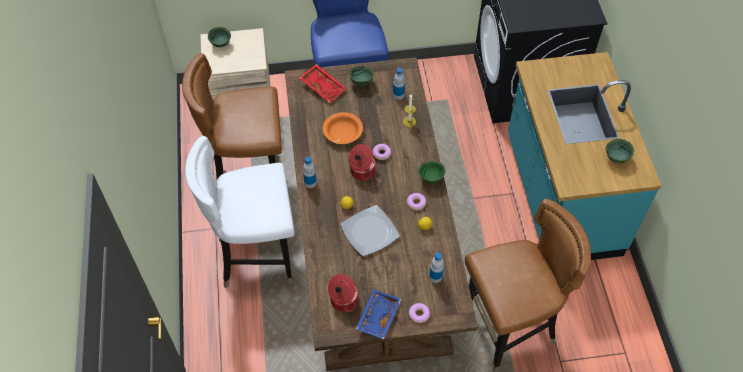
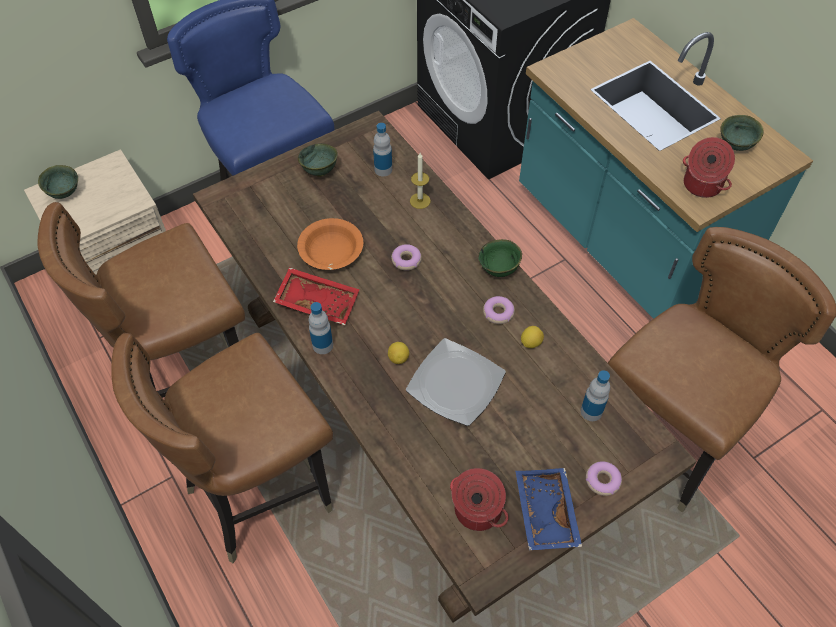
camera: 25 degrees left, 0 degrees up
white chair [185,136,294,288] -> brown chair [111,333,333,563]
red tray [299,64,347,103] -> red tray moved to [273,267,360,325]
cooking pot [349,144,376,181] -> cooking pot moved to [683,137,735,198]

